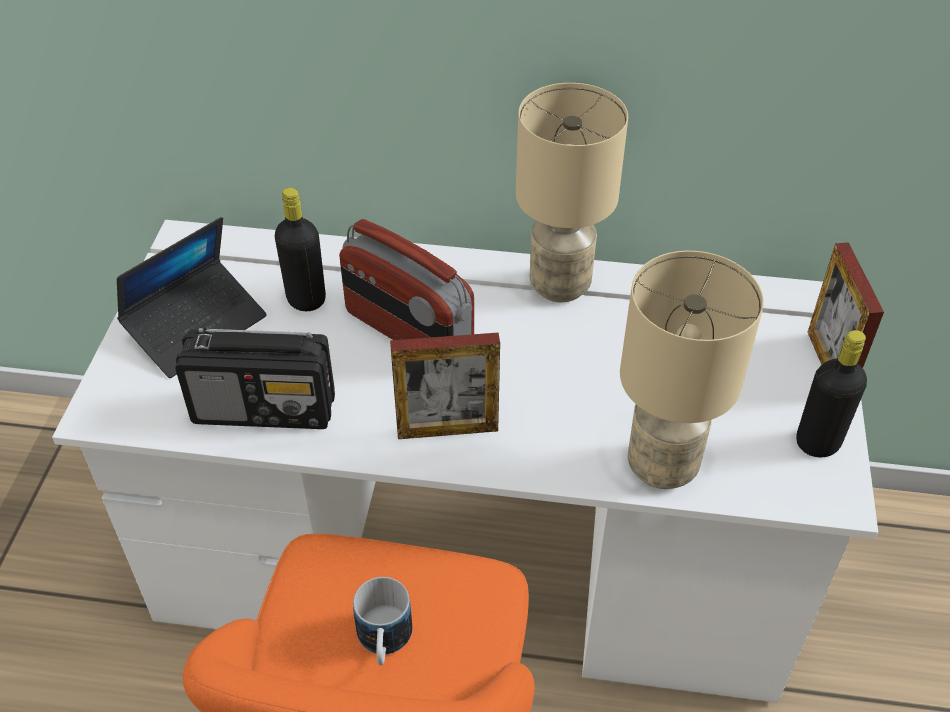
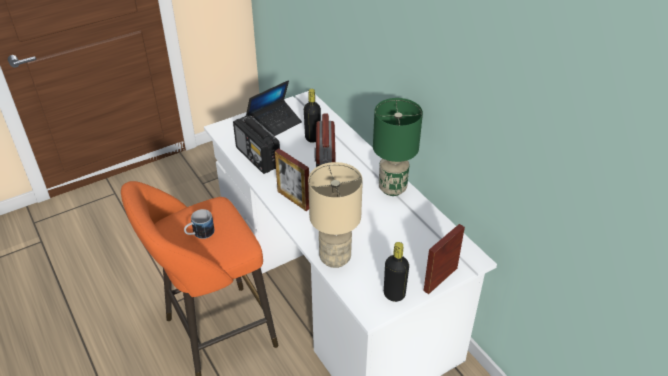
camera: 50 degrees right, 5 degrees down
laptop [117,217,267,378] -> laptop turned 45 degrees counterclockwise [246,80,302,136]
beige table lamp [516,83,628,302] -> green table lamp [373,98,423,196]

